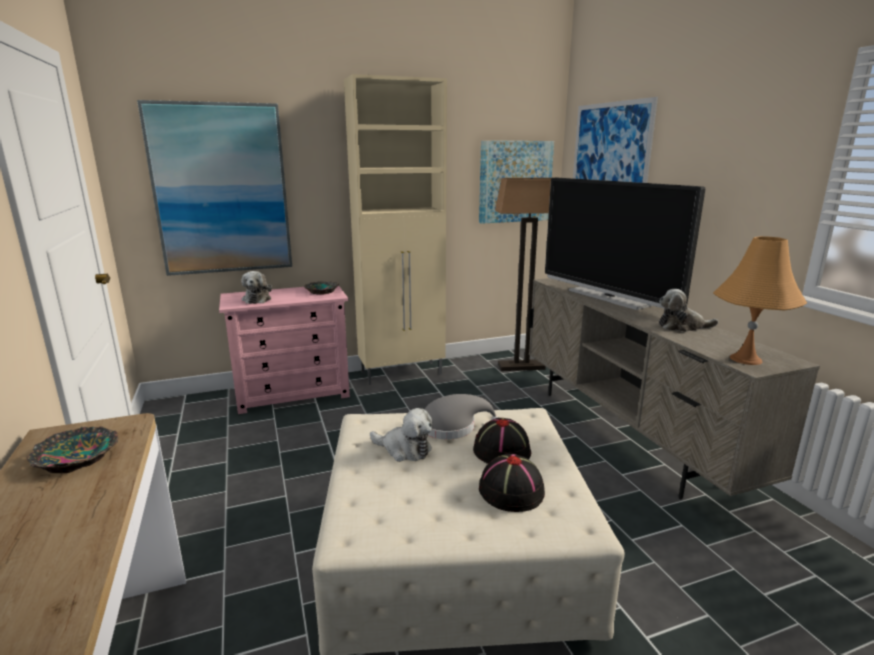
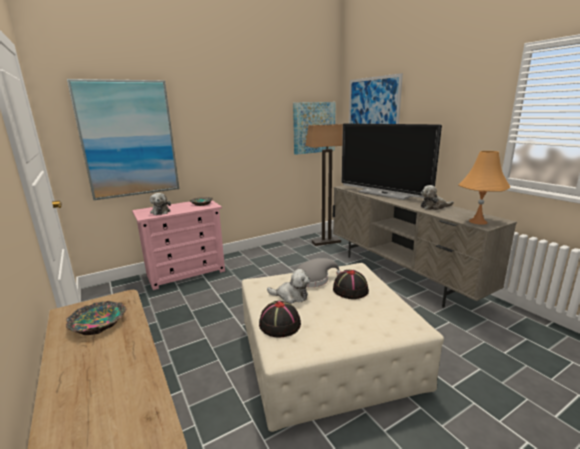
camera: 10 degrees left, 0 degrees up
beige cabinet [344,74,447,385] -> none
black hat [479,454,545,512] -> black hat moved to [259,301,301,337]

